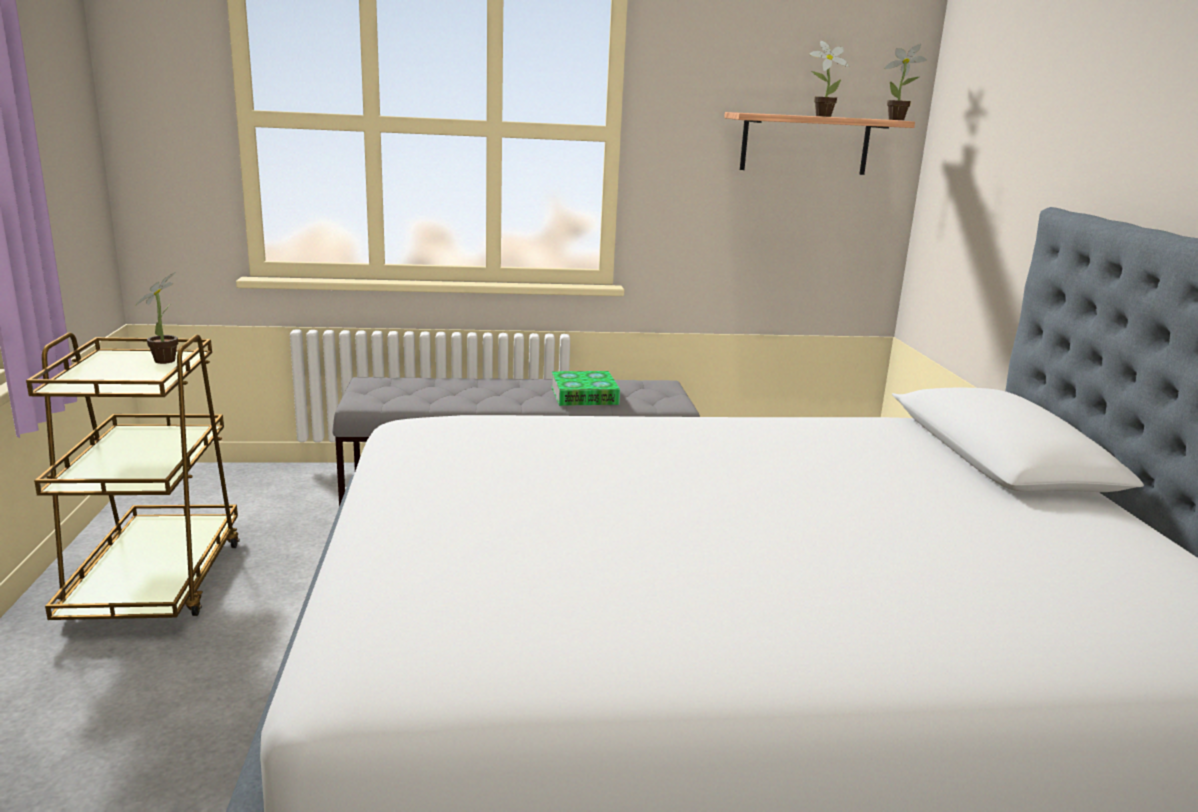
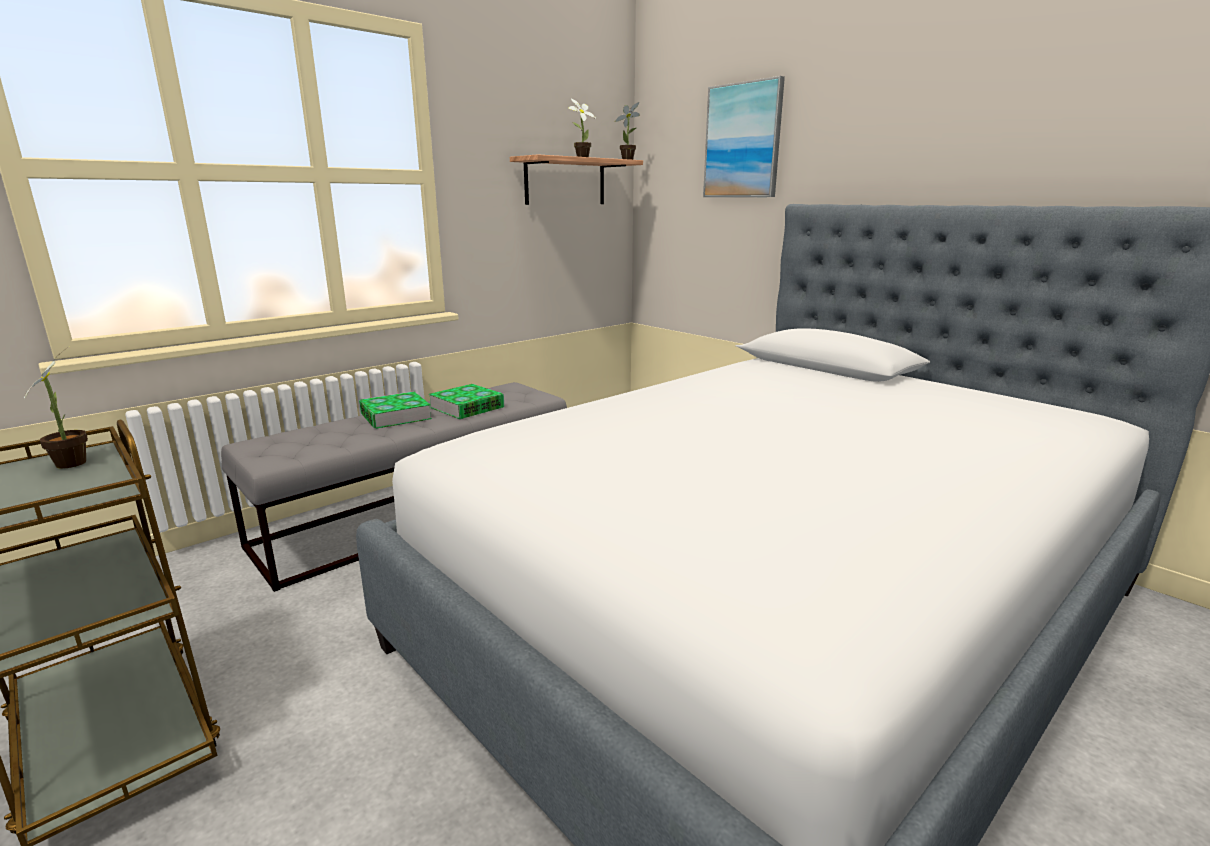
camera: 35 degrees left, 0 degrees up
none -> book [359,392,432,429]
none -> picture [703,76,785,197]

